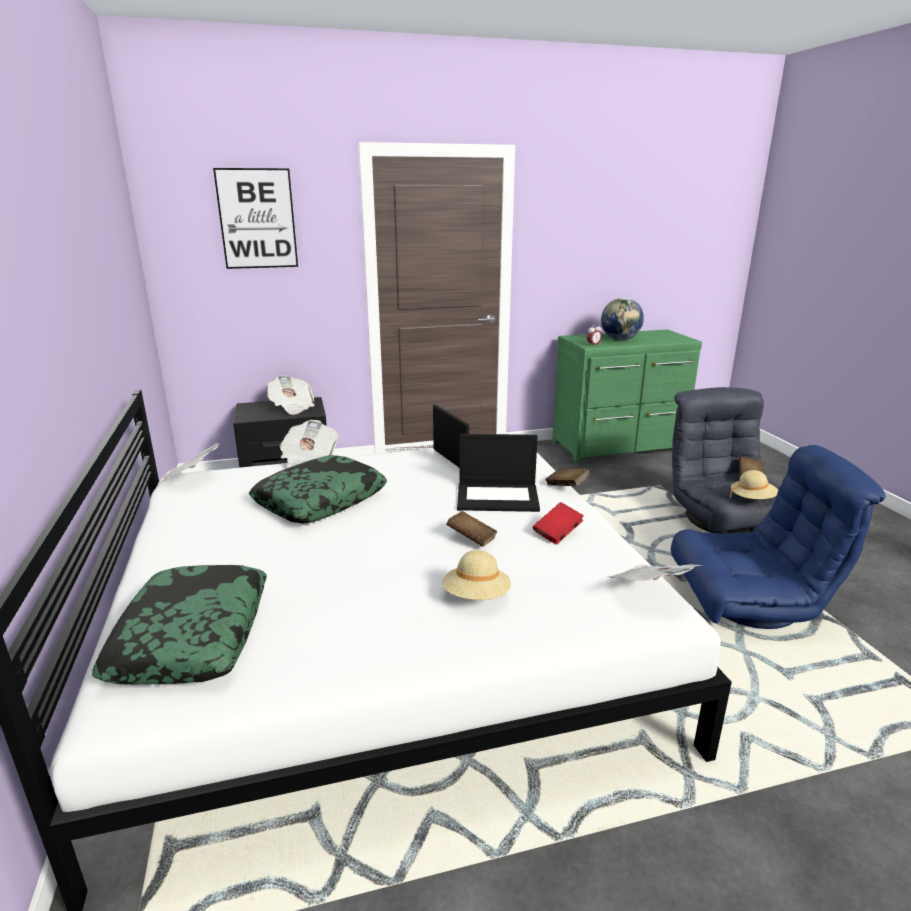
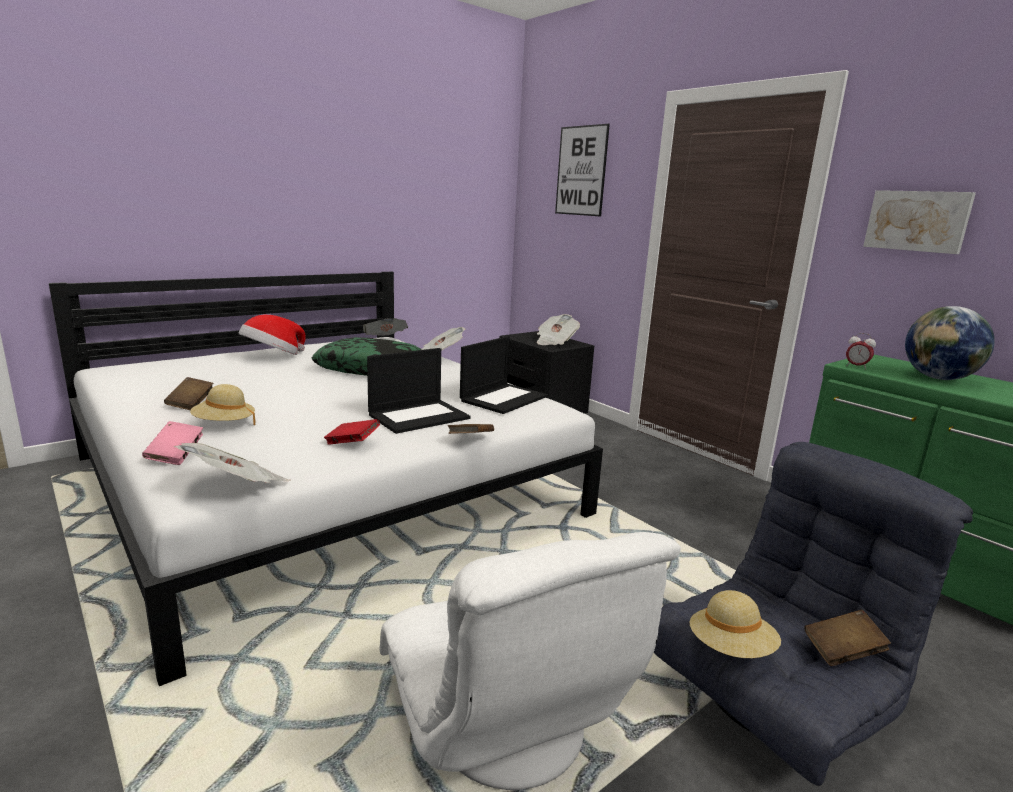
camera: 65 degrees right, 5 degrees down
pillow [92,565,267,685] -> none
brown book [446,511,497,547] -> brown book moved to [164,377,213,410]
laptop [457,434,540,512] -> laptop turned 105 degrees counterclockwise [367,348,470,434]
blue armchair [671,445,886,629] -> white armchair [379,532,681,790]
none -> pink book [142,421,203,465]
none -> hat [239,315,306,355]
none -> picture [863,190,976,254]

